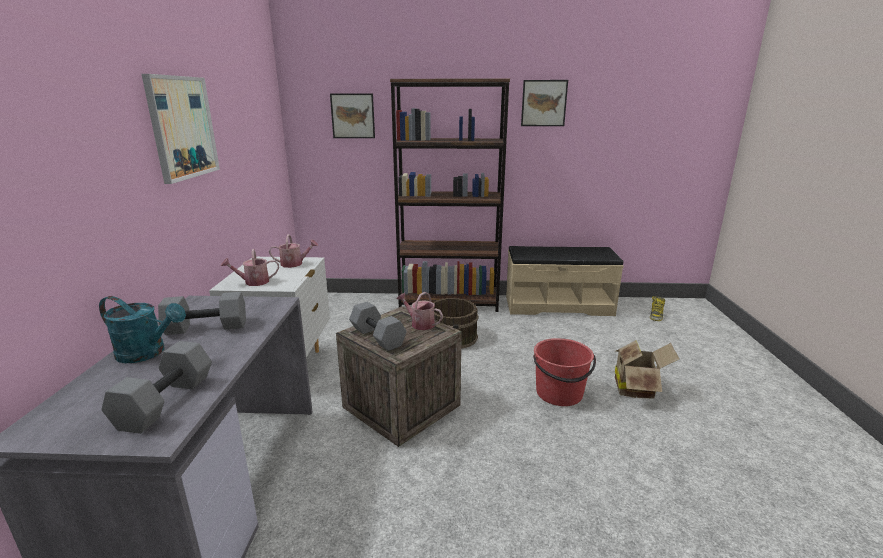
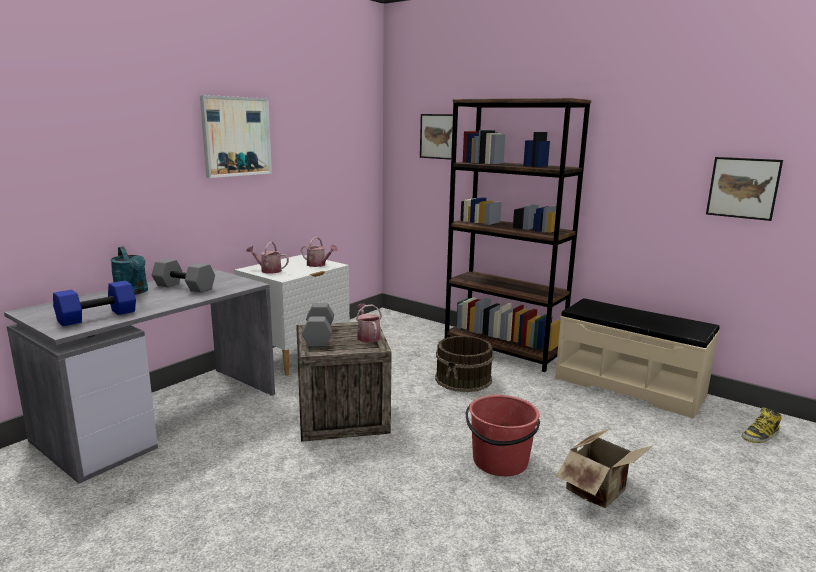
camera: 35 degrees right, 5 degrees down
grey dumbbell [102,341,212,434] -> blue dumbbell [53,281,136,326]
picture [521,80,568,126] -> picture moved to [706,157,783,221]

